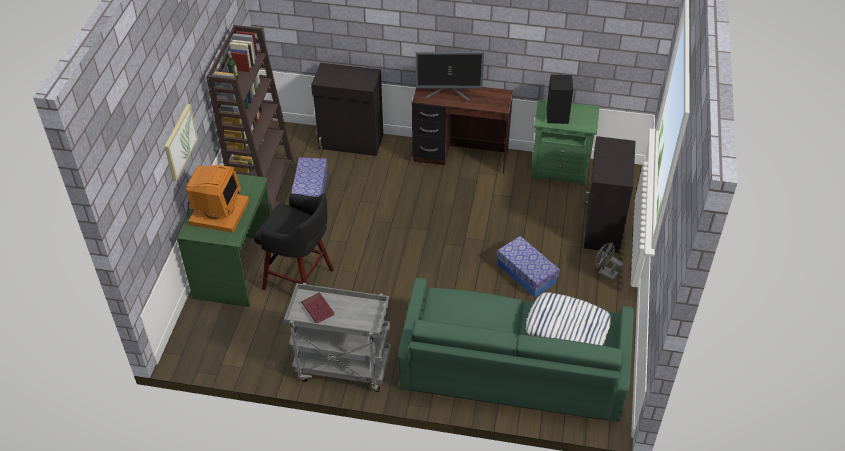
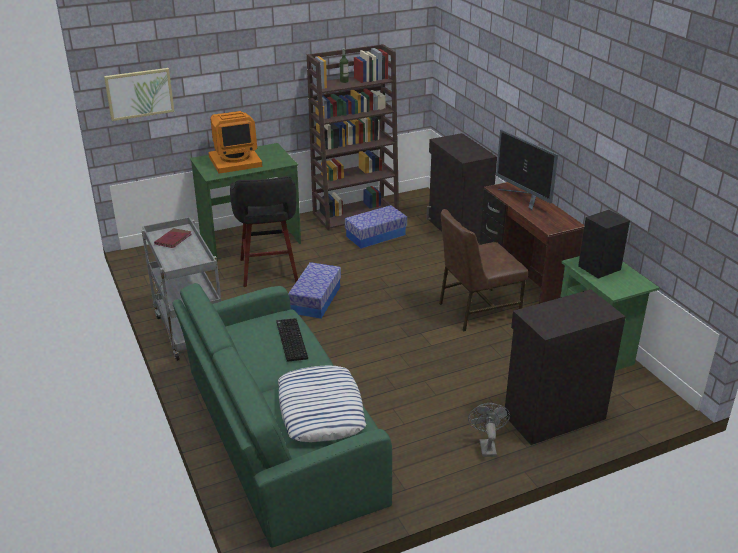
camera: 55 degrees right, 15 degrees down
picture [164,104,198,182] -> picture moved to [104,68,174,121]
storage box [497,236,560,297] -> storage box moved to [288,262,341,319]
none -> keyboard [277,318,308,362]
none -> brown chair [439,209,528,331]

